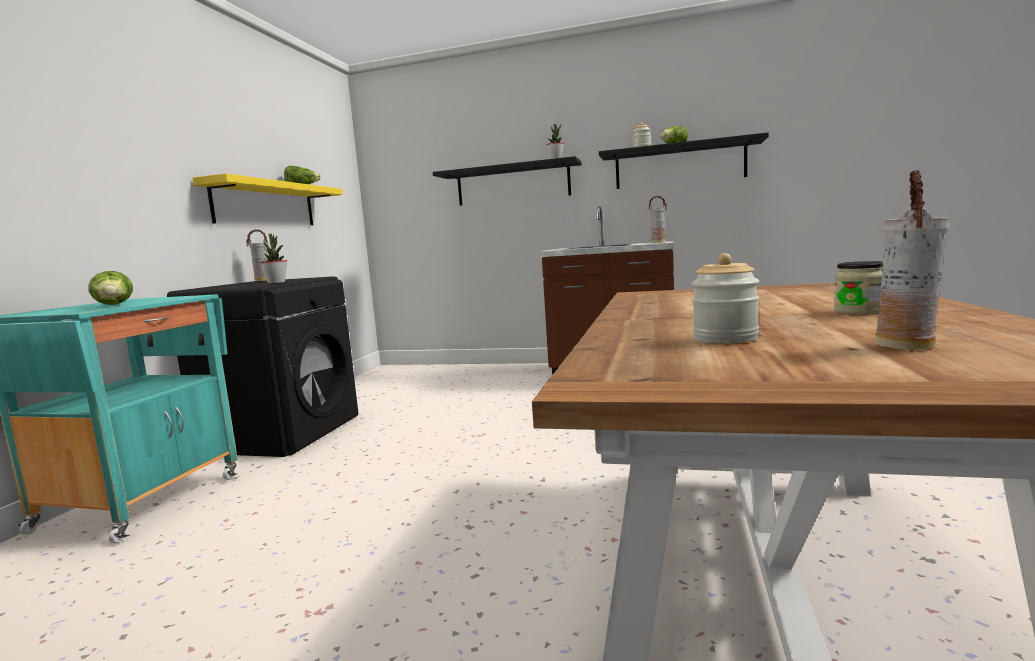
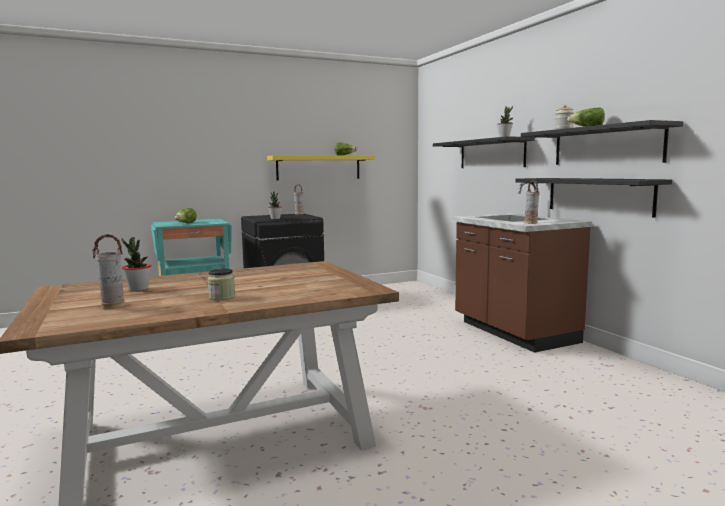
camera: 50 degrees right, 0 degrees up
jar [692,253,759,344] -> potted plant [122,237,152,291]
none -> black shelf [515,178,672,218]

